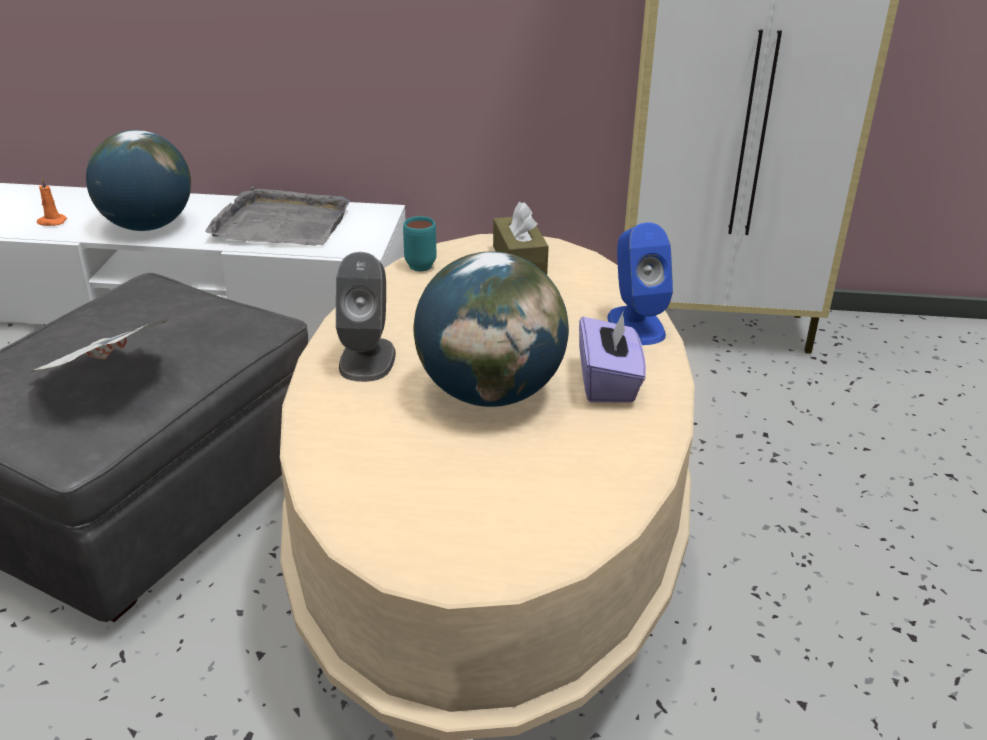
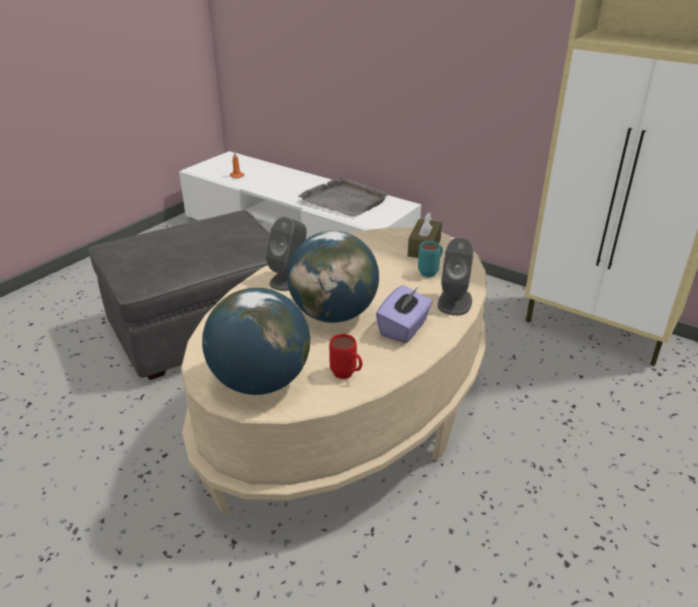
camera: 30 degrees right, 0 degrees up
newspaper [29,318,169,373] -> none
globe [86,130,191,231] -> globe moved to [202,288,310,395]
turquoise mug [403,216,436,272] -> turquoise mug moved to [418,241,443,277]
blue speaker [607,222,673,345] -> grey speaker [438,237,473,316]
none -> red mug [329,334,362,379]

